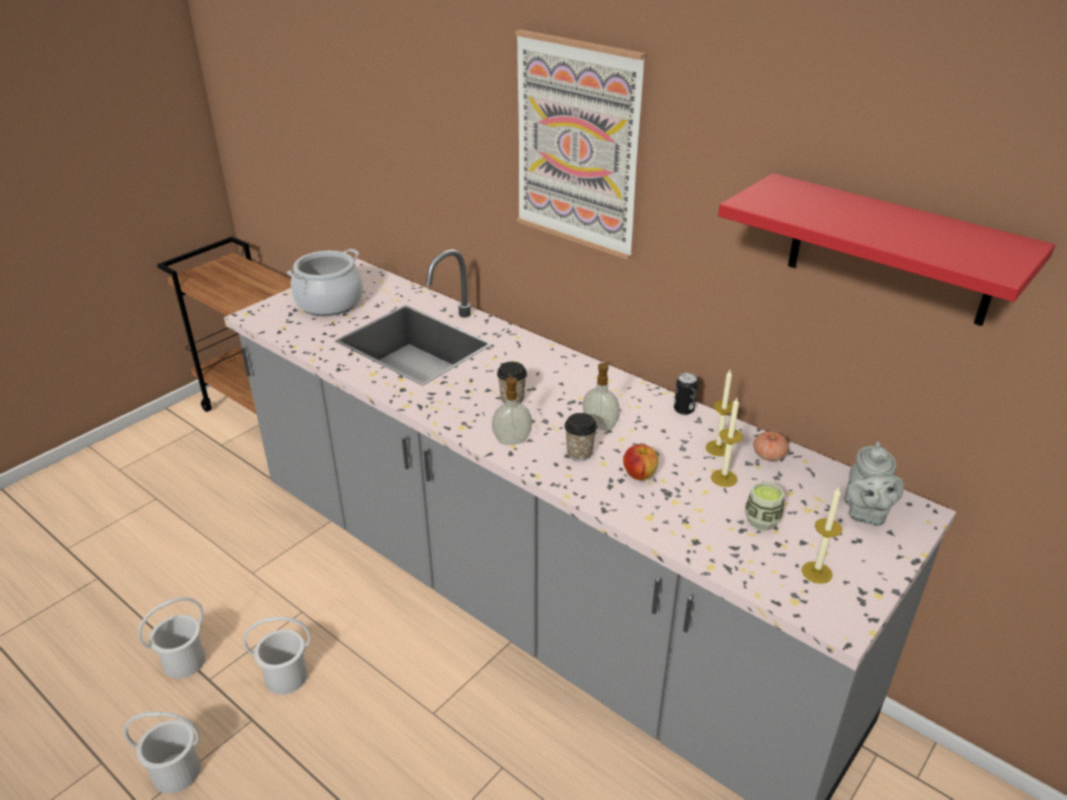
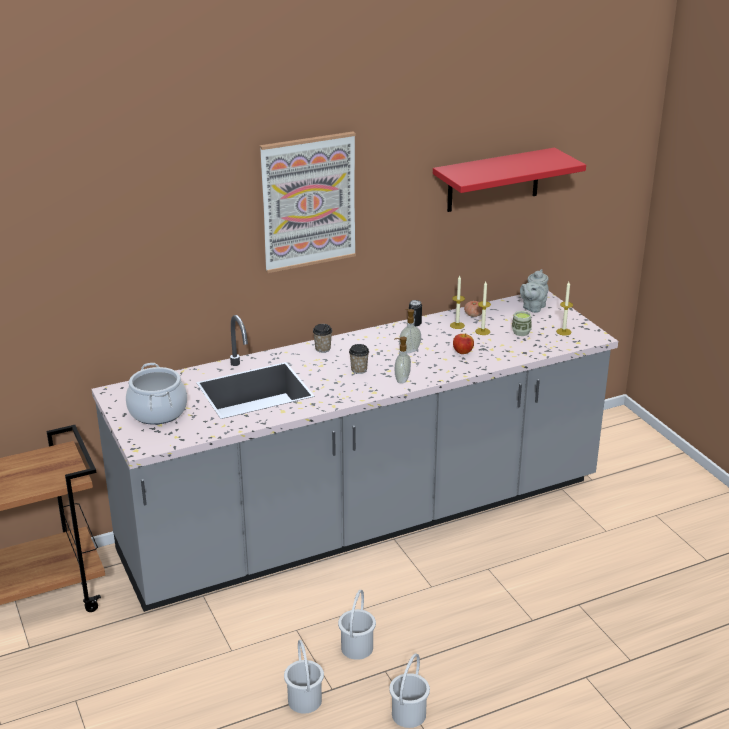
camera: 65 degrees left, 5 degrees down
cup [564,413,597,461] -> cup moved to [313,324,332,353]
grey teapot [844,441,904,526] -> grey teapot turned 90 degrees clockwise [520,269,549,313]

